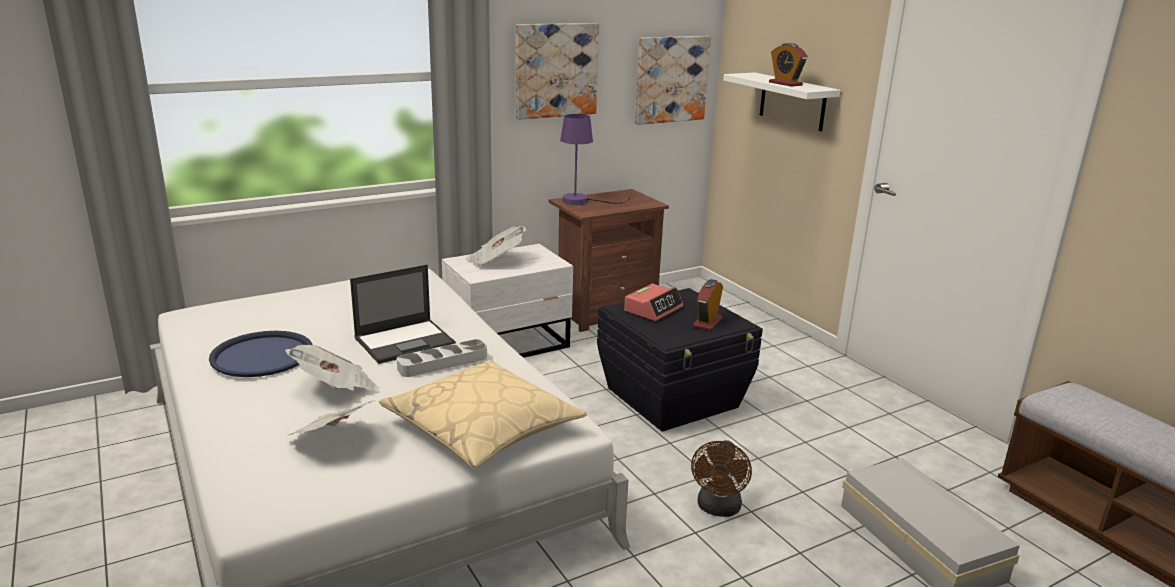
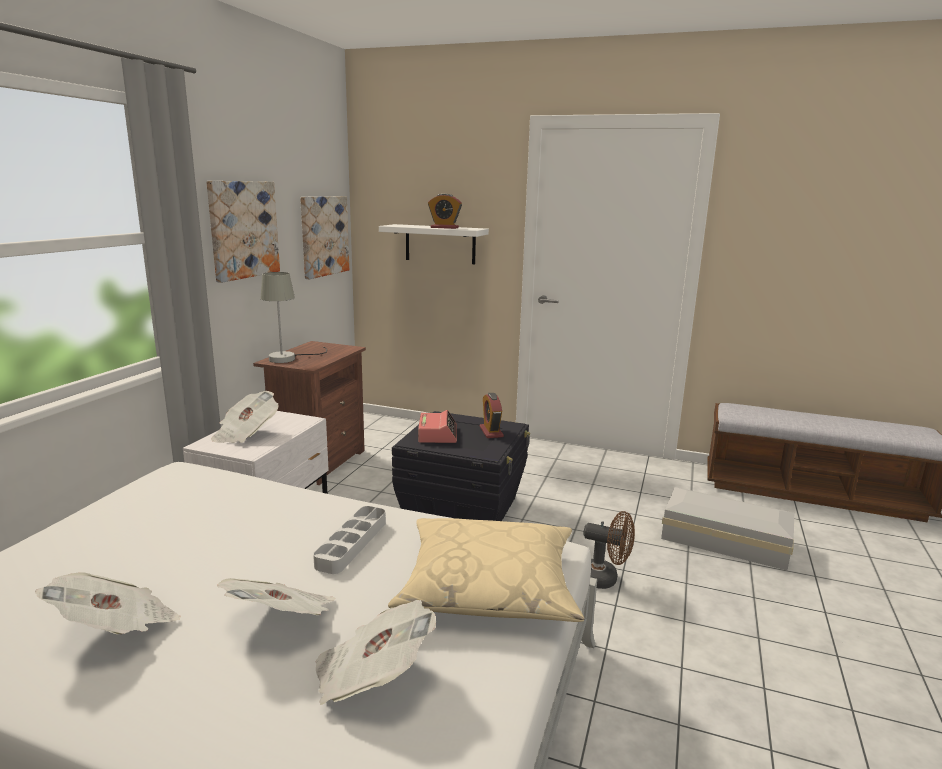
camera: 40 degrees left, 5 degrees down
blue tray [209,331,313,377] -> newspaper [35,572,181,635]
laptop [350,265,456,364] -> none
purple table lamp [560,114,630,205] -> grey table lamp [260,272,327,363]
brown fan [691,440,752,517] -> brown fan turned 45 degrees counterclockwise [583,511,635,589]

